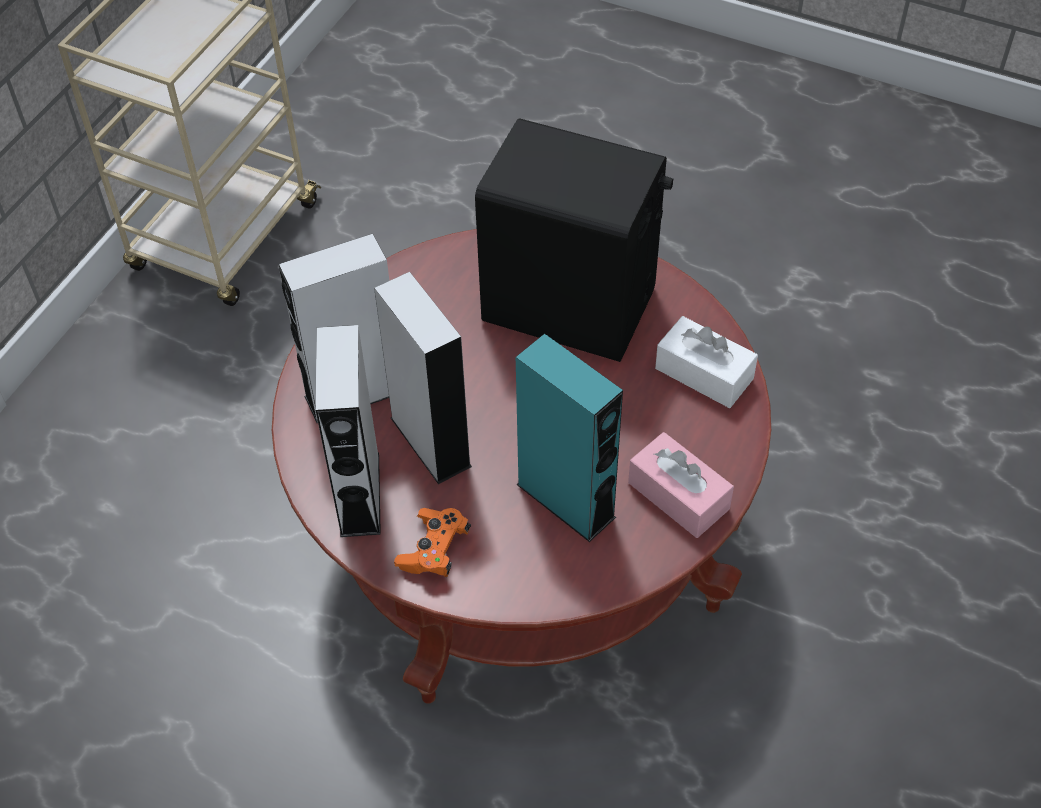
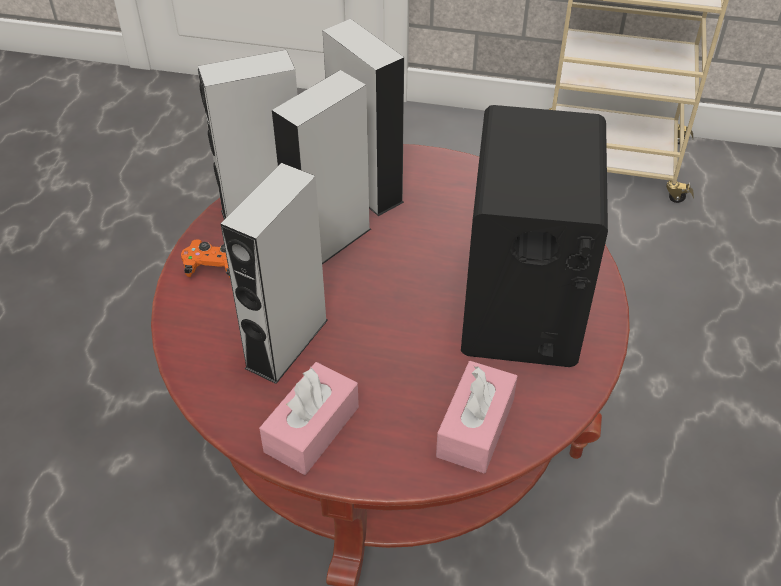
camera: 75 degrees right, 5 degrees down
turquoise speaker [516,334,623,542] -> grey speaker [221,163,328,384]
white tissue box [655,316,758,408] -> pink tissue box [436,361,518,473]

